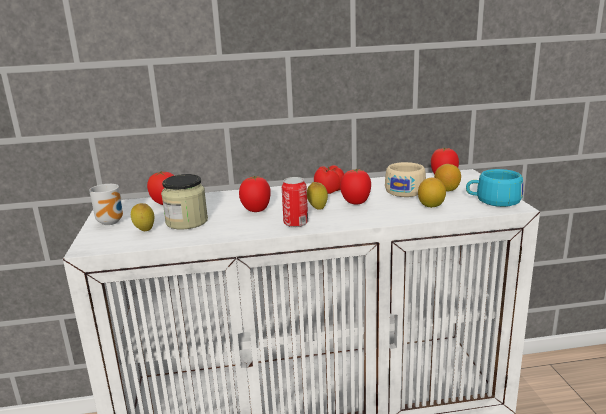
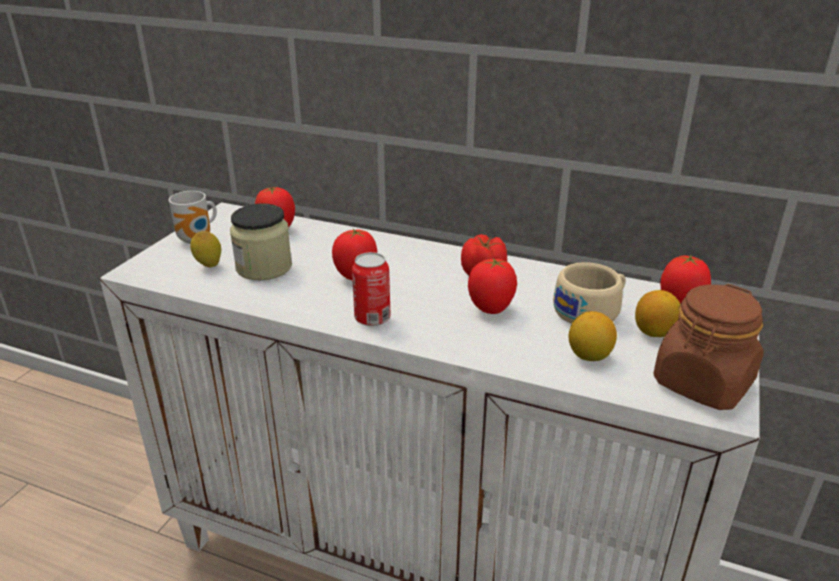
camera: 30 degrees right, 10 degrees up
lemon [307,182,328,210] -> none
turquoise cup [466,169,523,207] -> brown jar [653,284,763,410]

